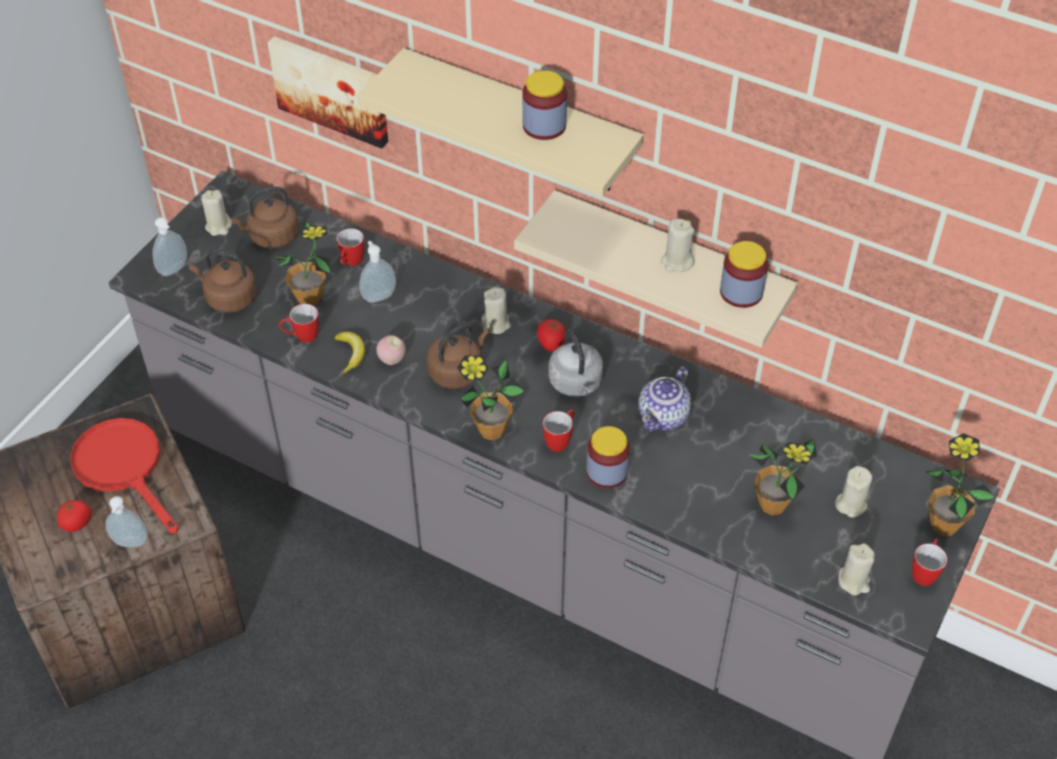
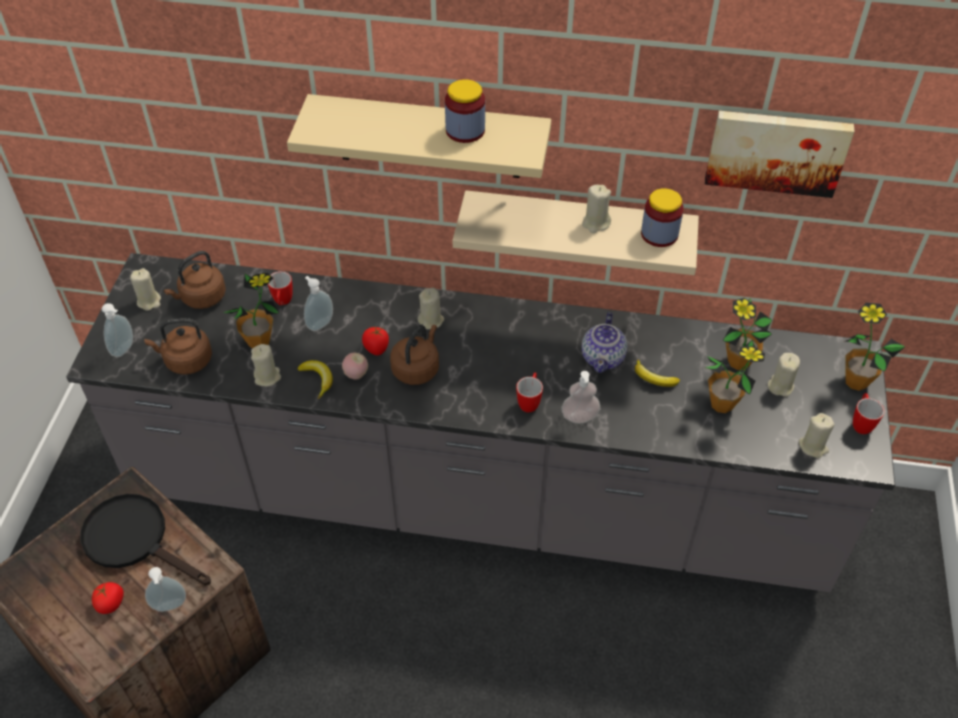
camera: 20 degrees left, 0 degrees up
red frying pan [71,418,179,534] -> black frying pan [80,494,211,585]
picture [268,36,388,148] -> picture moved to [705,111,855,198]
mug [279,304,319,343] -> beige candle [251,344,281,386]
potted plant [457,355,524,440] -> potted plant moved to [723,298,772,370]
tomato [537,319,566,351] -> tomato moved to [362,327,389,355]
grey kettle [549,328,604,397] -> none
jar [587,426,630,488] -> soap dispenser [561,371,600,424]
none -> banana [635,359,680,387]

